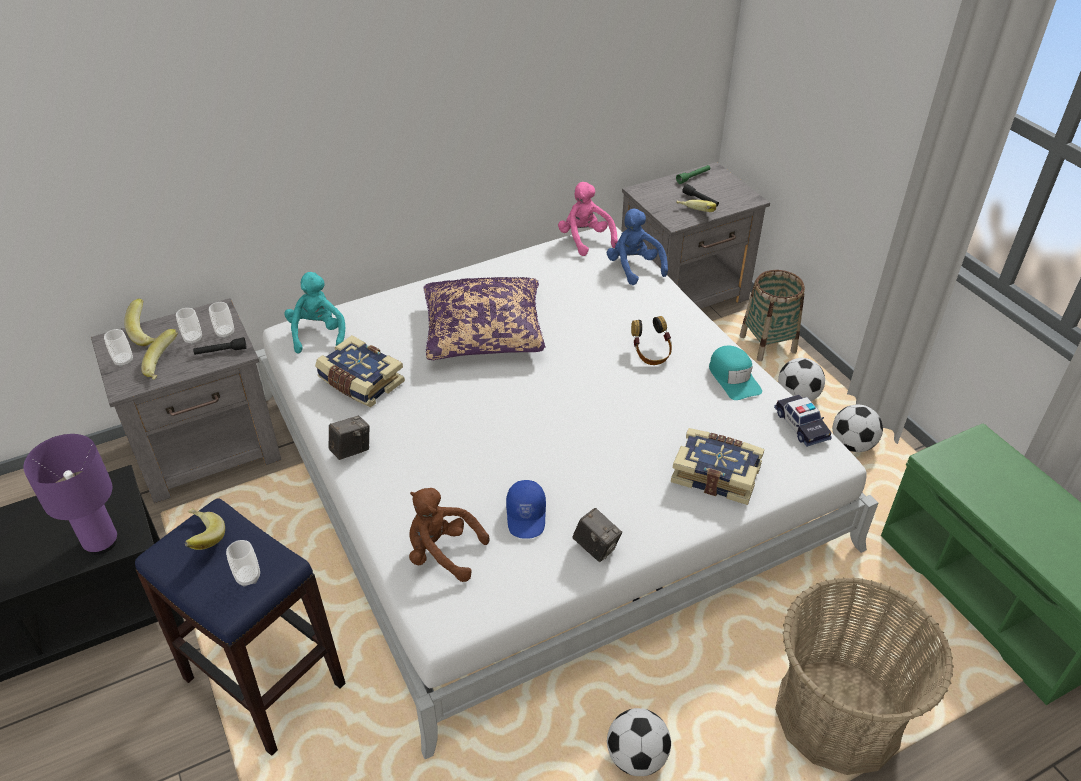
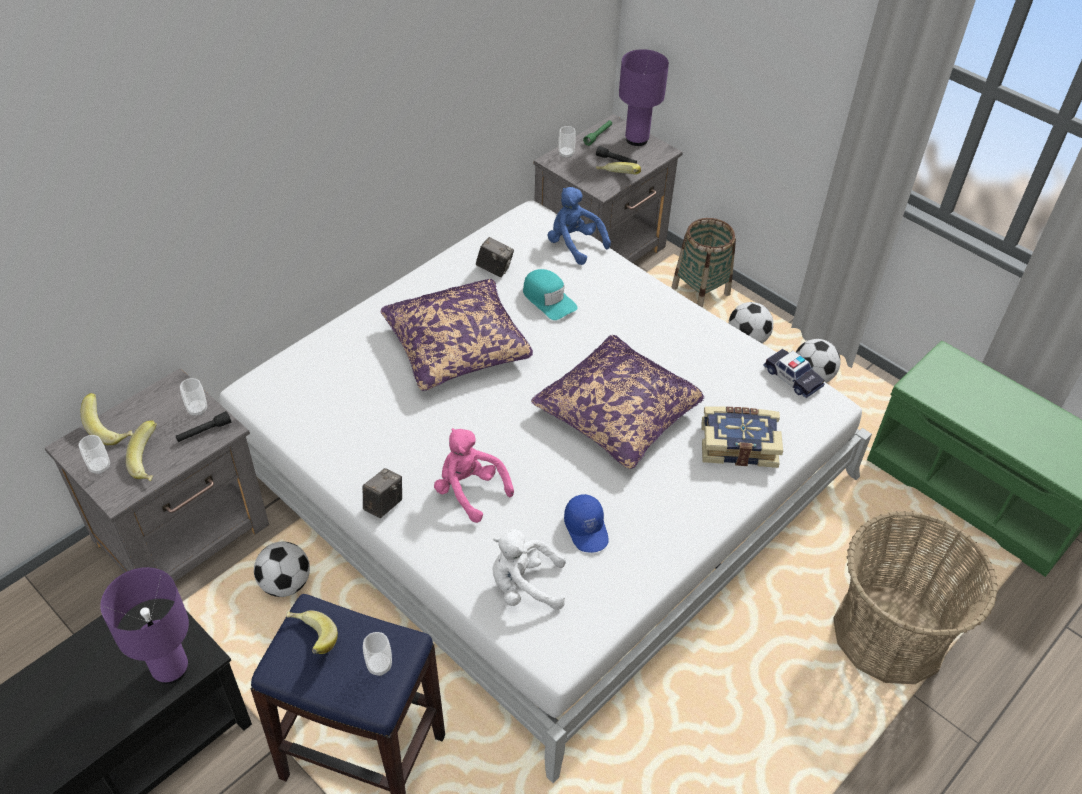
camera: 20 degrees left, 5 degrees up
cup [176,308,202,345] -> cup moved to [558,126,576,158]
turquoise plush toy [284,272,345,353] -> none
book [315,335,405,408] -> none
brown plush toy [409,488,490,582] -> white plush toy [493,529,566,610]
pink plush toy [558,182,618,256] -> pink plush toy moved to [434,428,514,523]
camera [572,508,622,562] -> camera moved to [476,237,514,277]
football [607,708,671,776] -> football moved to [254,541,310,597]
headphones [631,316,672,365] -> none
turquoise cap [709,346,762,400] -> turquoise cap moved to [523,269,578,320]
none -> purple pillow [531,335,704,469]
none -> purple table lamp [619,49,669,146]

